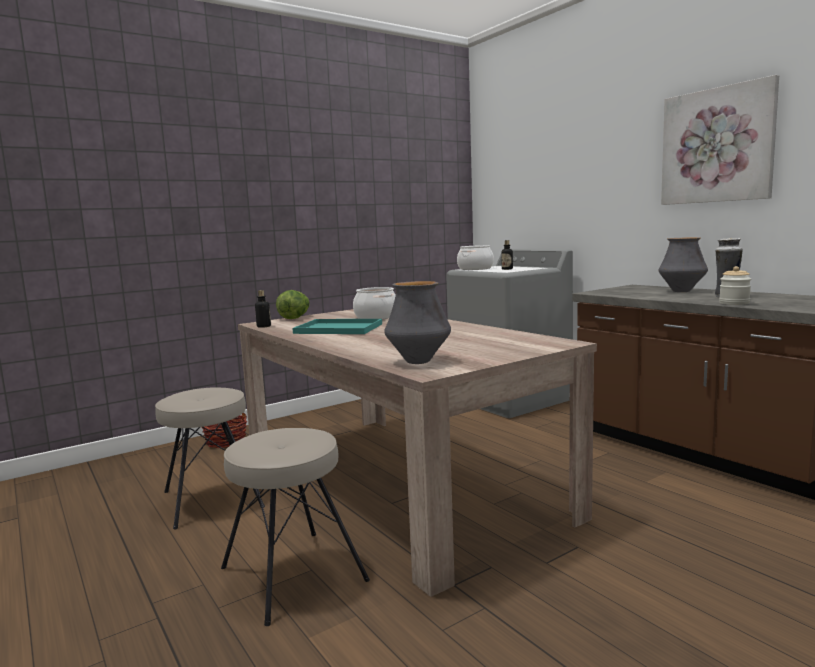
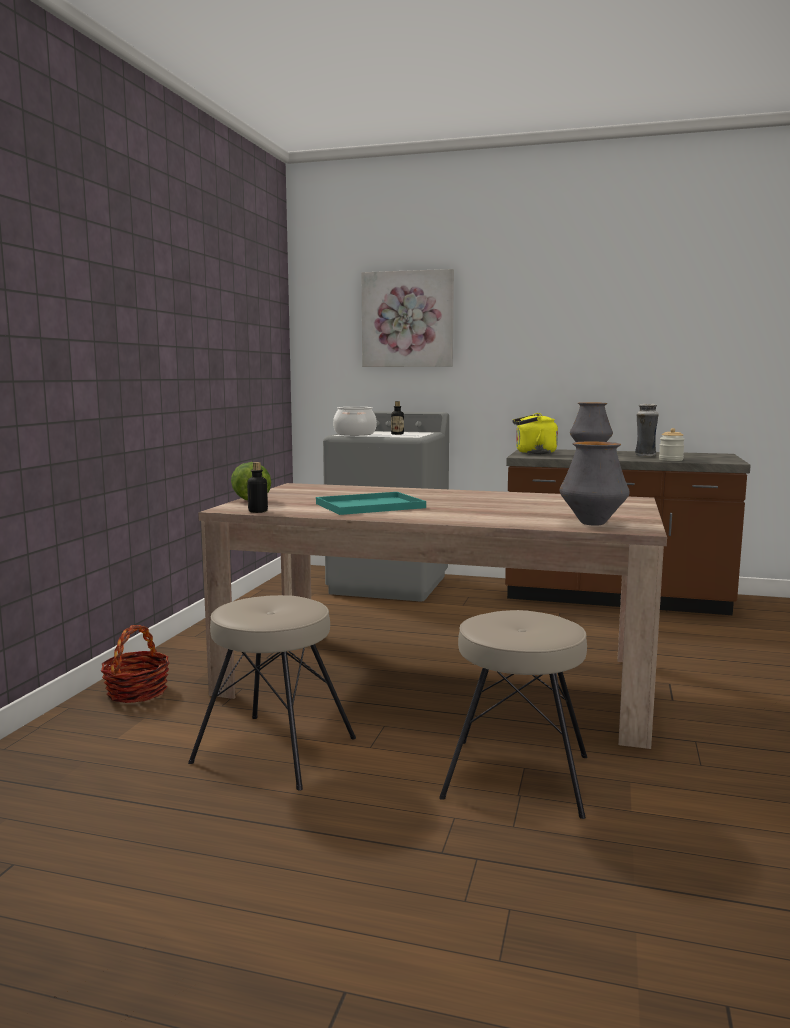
camera: 40 degrees left, 0 degrees up
cooking pot [353,287,396,319] -> none
picture [661,75,779,205] -> picture moved to [362,269,454,367]
none -> yellow kettle [512,413,558,454]

